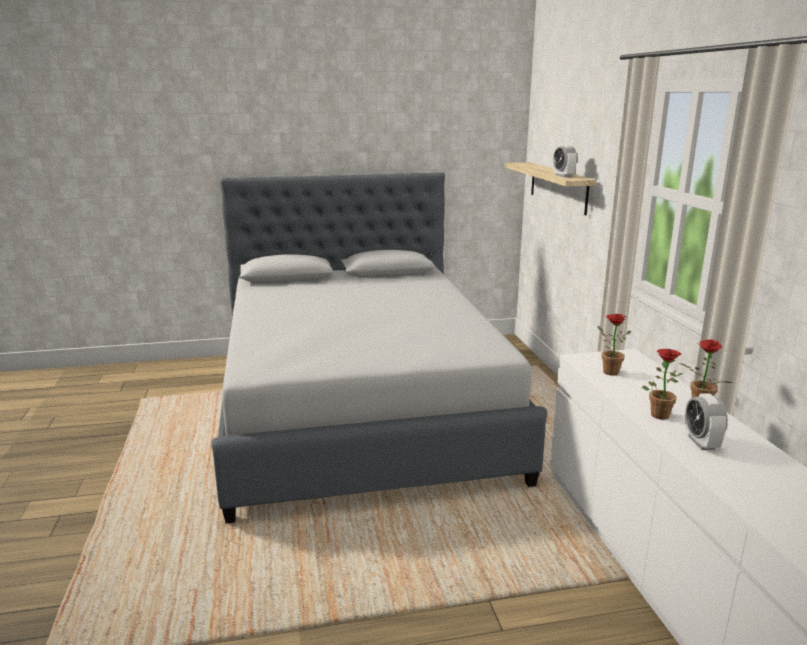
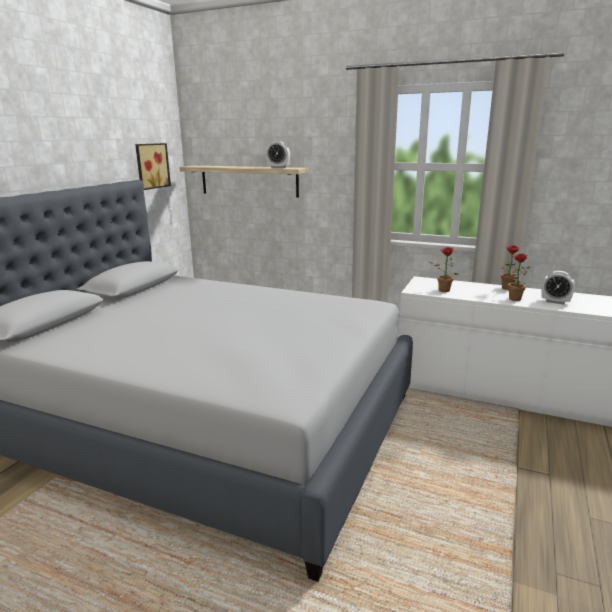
camera: 55 degrees left, 0 degrees up
none -> picture [135,143,171,190]

